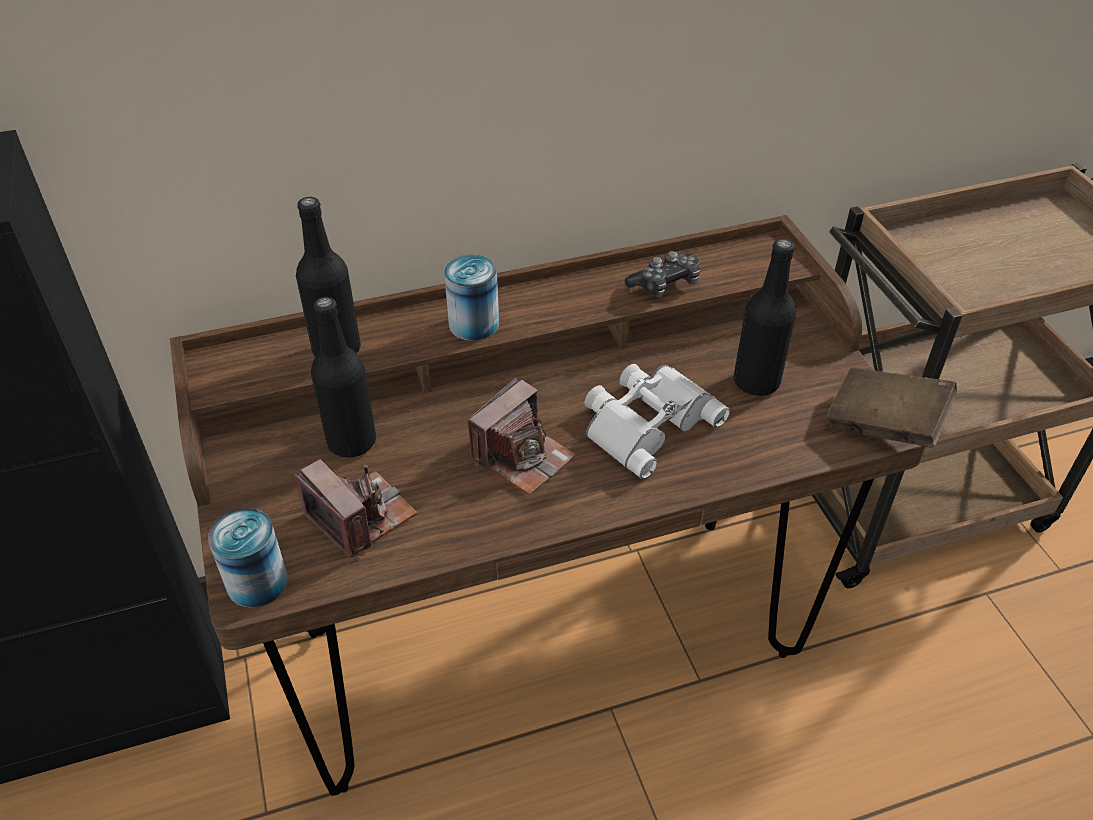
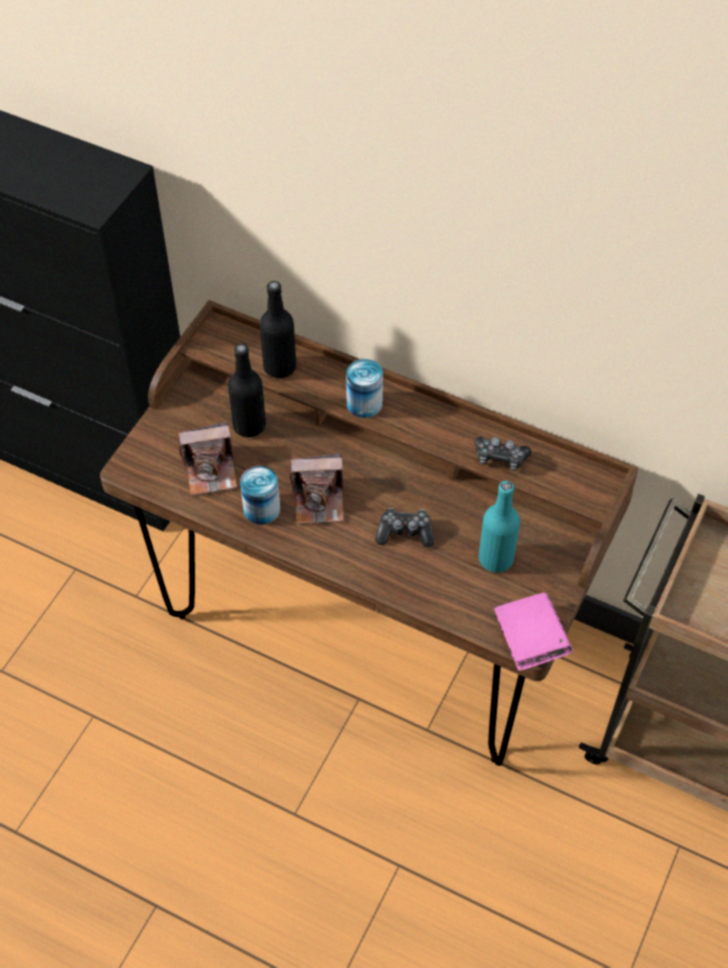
camera: 45 degrees right, 10 degrees up
can [208,508,288,608] -> can moved to [240,466,280,525]
camera [295,459,417,558] -> camera turned 75 degrees clockwise [178,422,237,496]
white binoculars [585,364,730,479] -> game controller [375,508,434,548]
black bottle [734,239,796,396] -> turquoise bottle [479,481,520,572]
brown book [826,367,957,448] -> pink book [494,593,572,671]

